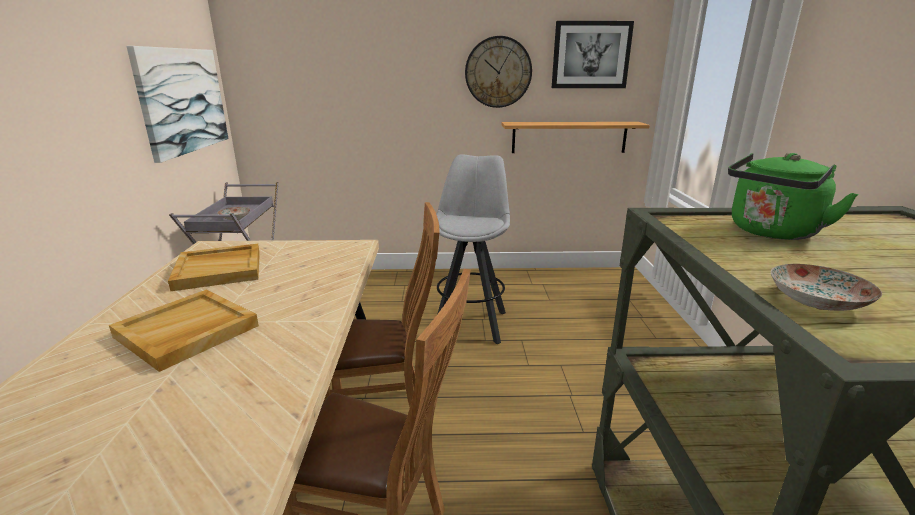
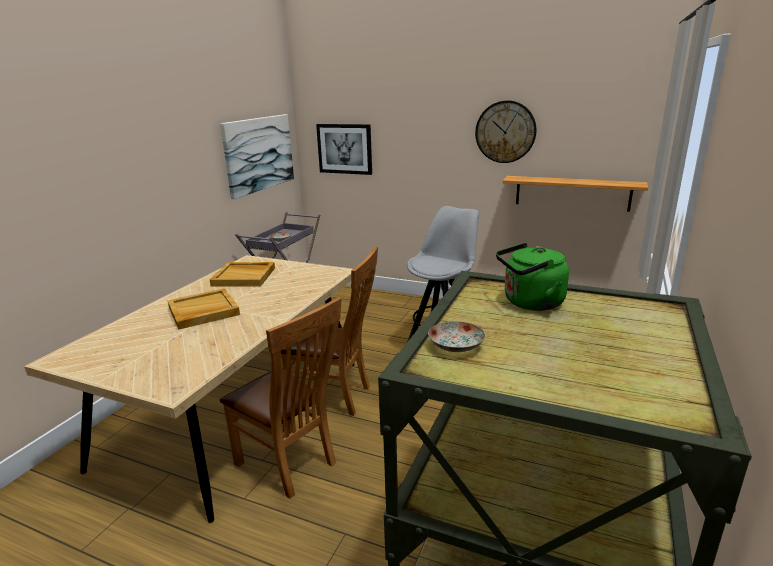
camera: 25 degrees right, 0 degrees up
picture [552,21,634,88] -> picture moved to [316,124,372,175]

